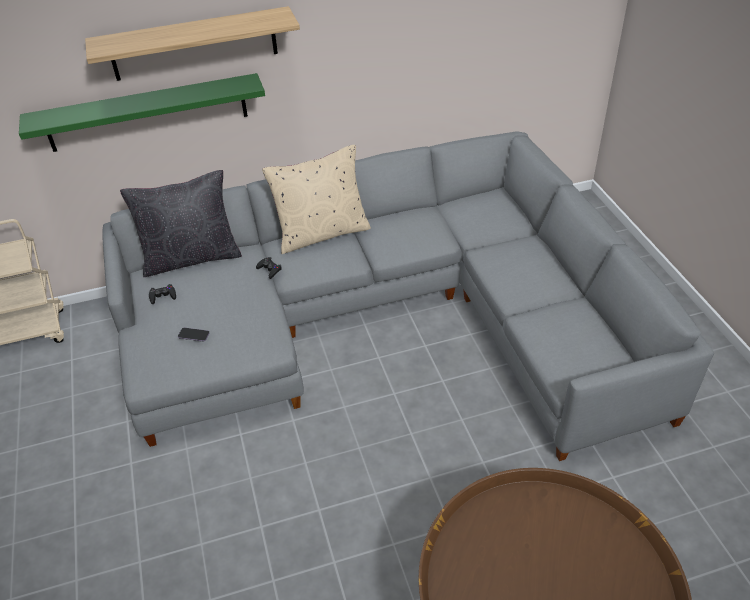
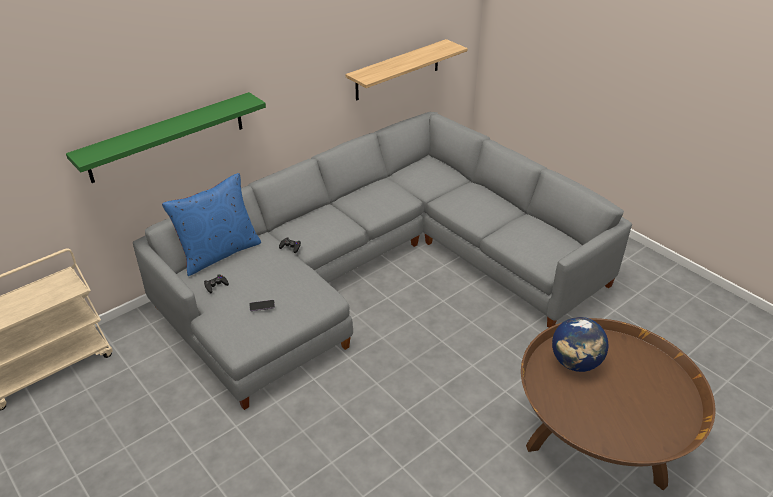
camera: 25 degrees left, 5 degrees down
shelf [85,6,300,81] -> shelf moved to [346,39,467,101]
black pillow [120,170,242,277] -> blue pillow [162,173,261,276]
beige pillow [262,145,371,254] -> none
none -> globe [552,317,609,372]

